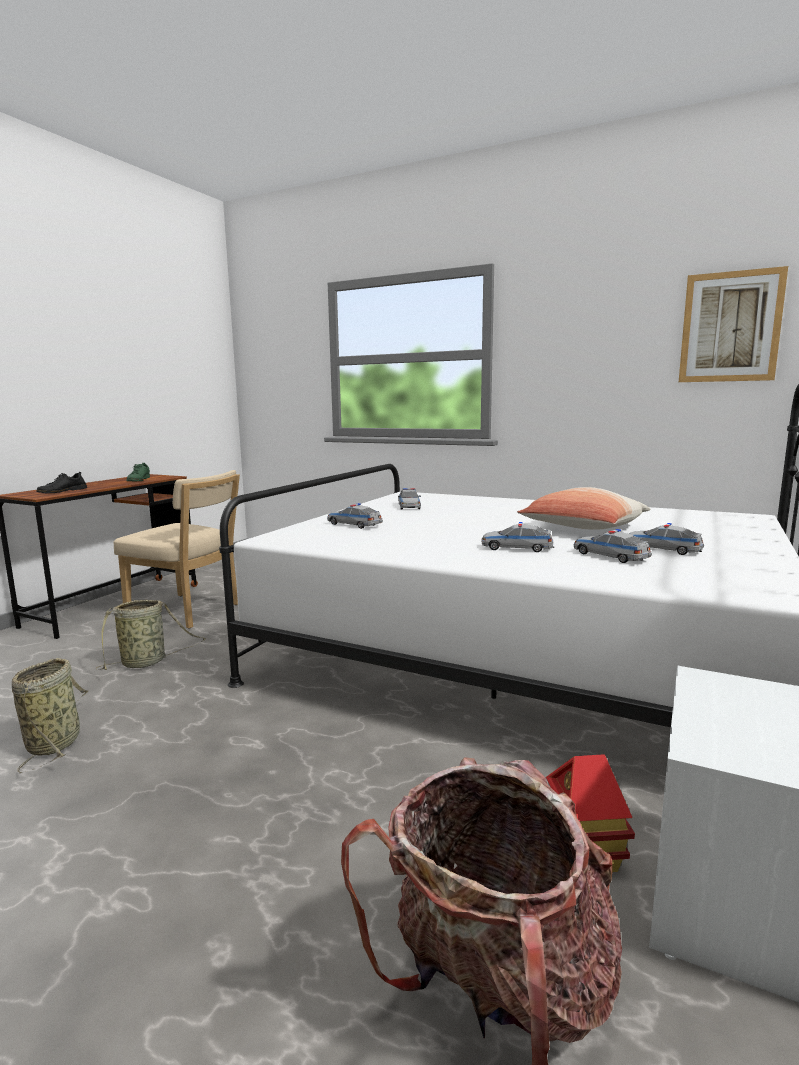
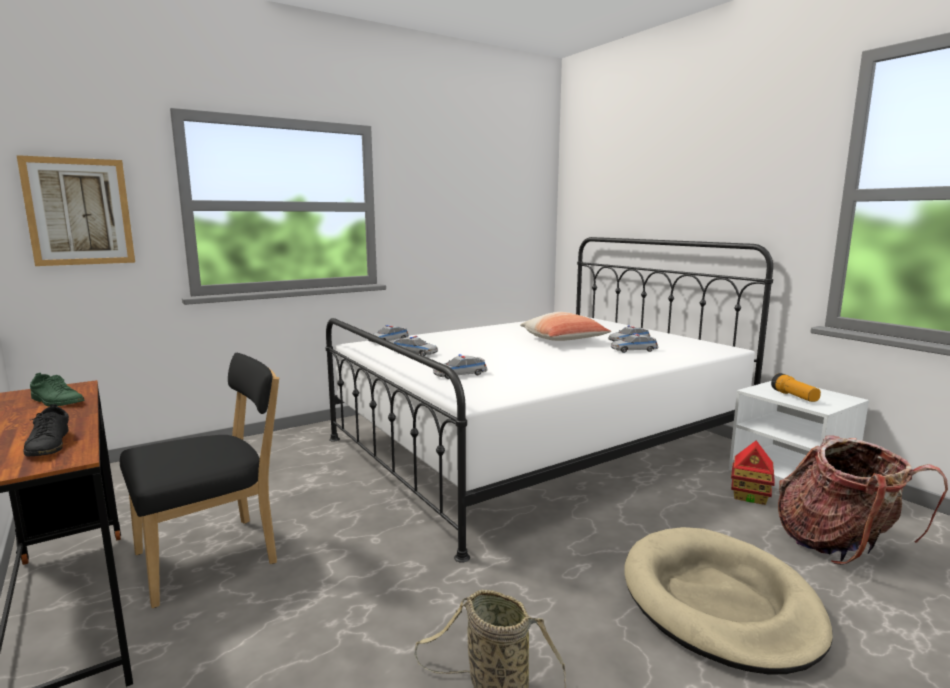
camera: 60 degrees left, 0 degrees up
basket [96,600,206,670] -> none
beige chair [114,470,240,629] -> black chair [120,353,279,608]
toy car [481,522,554,552] -> toy car moved to [368,325,409,342]
picture [679,266,788,382] -> picture moved to [17,155,135,266]
none -> beige dog bed [624,527,833,675]
none -> flashlight [771,373,821,402]

